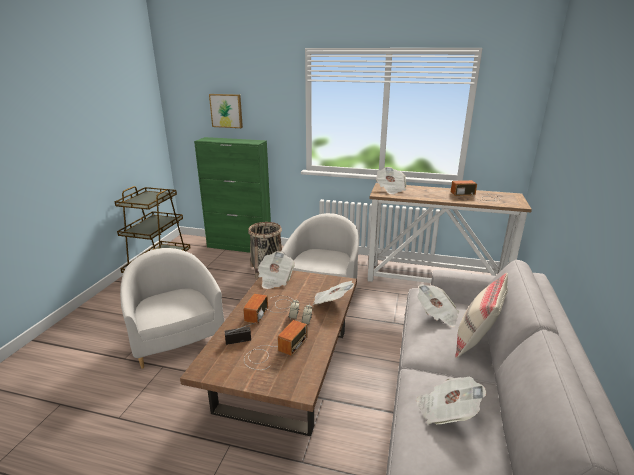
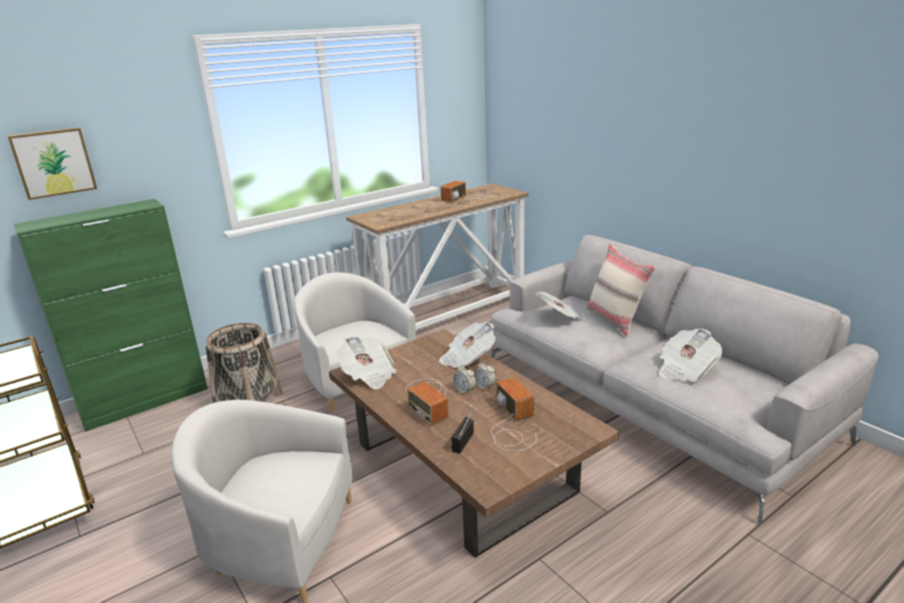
camera: 50 degrees left, 0 degrees up
newspaper [376,167,407,194] -> none

